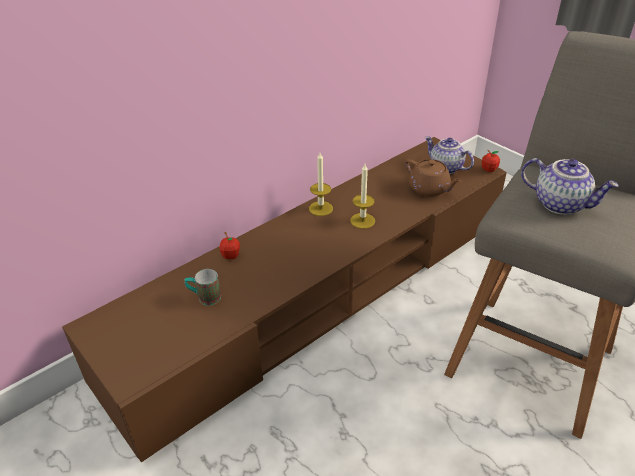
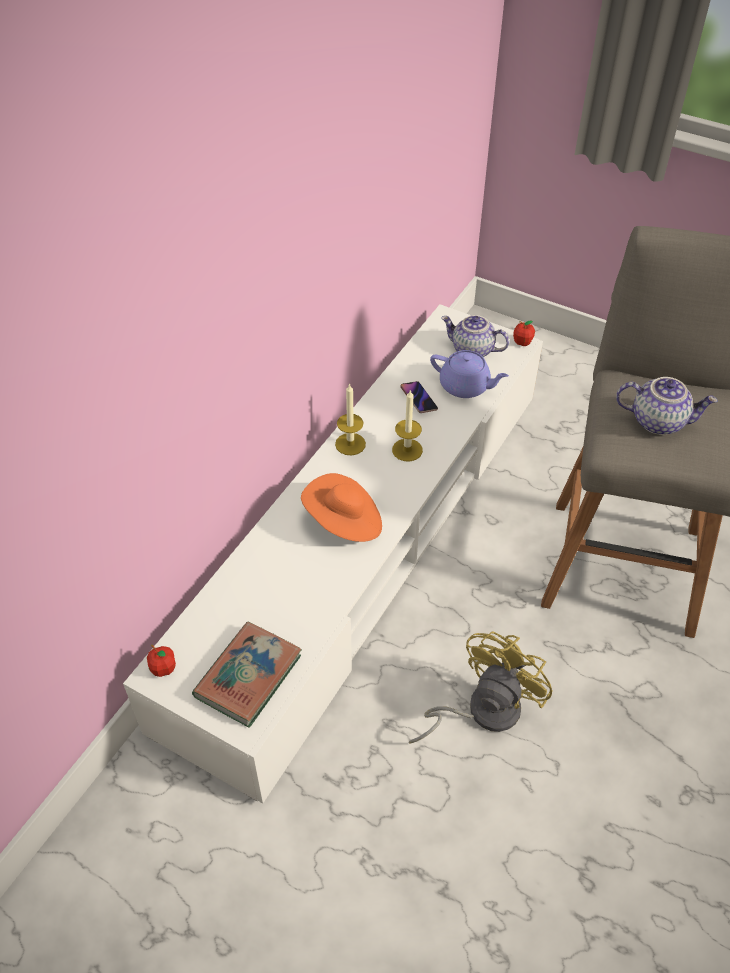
camera: 20 degrees left, 10 degrees up
brown tv stand [62,137,507,462] -> white tv stand [123,304,543,803]
mug [184,269,221,306] -> none
apple [219,232,240,259] -> apple moved to [147,645,176,677]
brown teapot [405,159,462,197] -> purple teapot [430,350,509,398]
none -> book [192,622,302,728]
none -> orange hat [301,473,382,542]
none -> phone [400,381,438,413]
none -> yellow fan [409,631,552,744]

